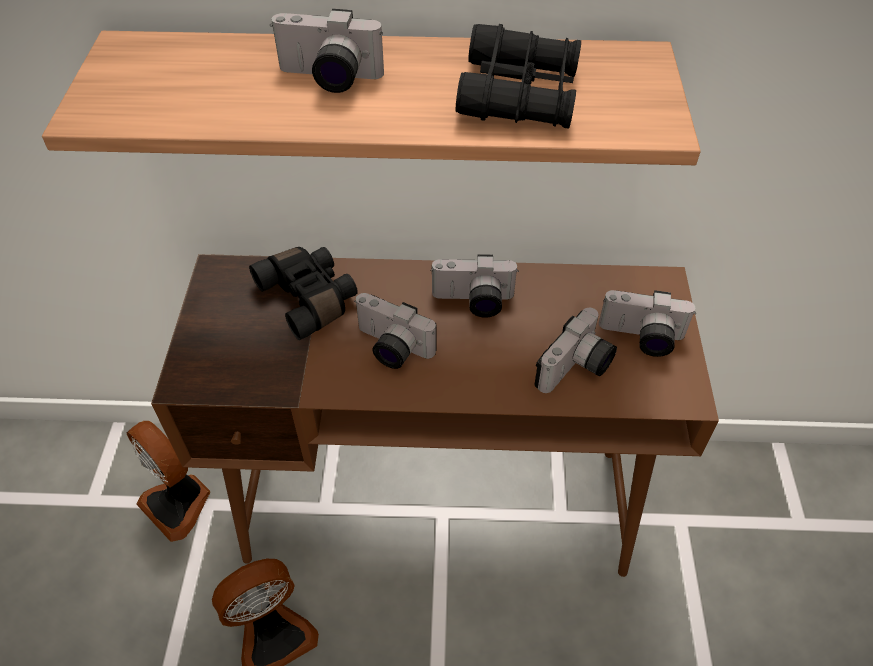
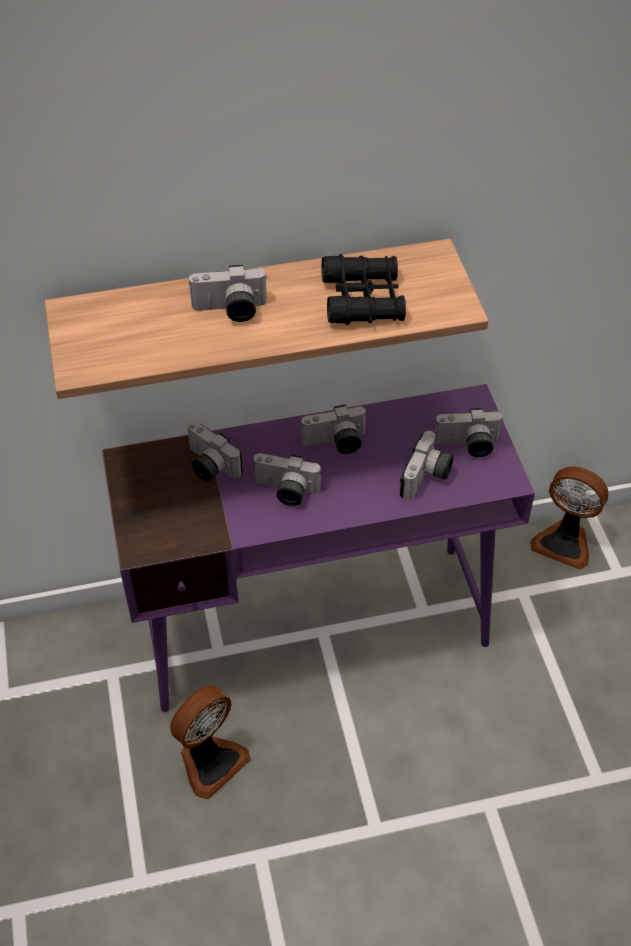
camera: 15 degrees left, 0 degrees up
fan [127,421,210,542] -> fan moved to [530,466,609,570]
brown desk [151,254,719,577] -> purple desk [102,384,535,712]
black binoculars [249,247,358,340] -> camera [186,421,243,481]

